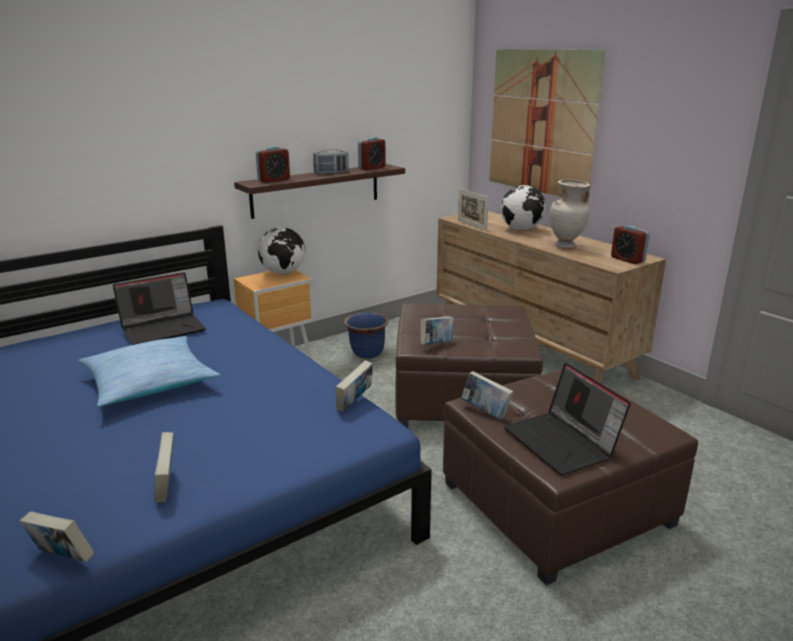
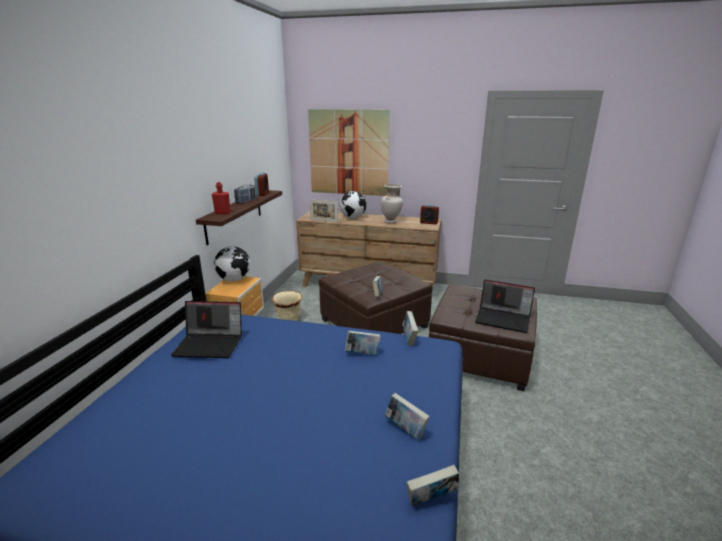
camera: 40 degrees left, 0 degrees up
pillow [78,336,220,407] -> none
laptop [113,272,206,345] -> laptop turned 75 degrees clockwise [171,301,242,358]
alarm clock [256,146,290,183] -> red bottle [212,182,231,214]
blue planter [344,312,389,358] -> beige planter [272,291,303,321]
book [461,371,513,420] -> book moved to [345,330,381,355]

